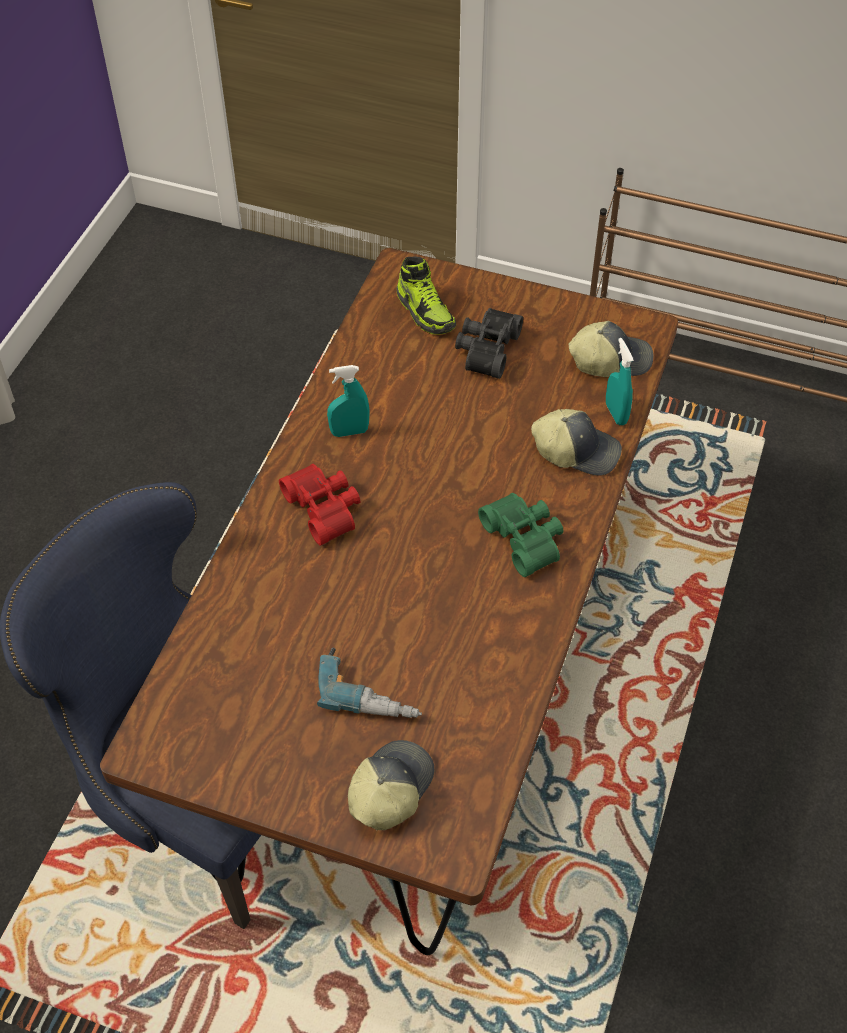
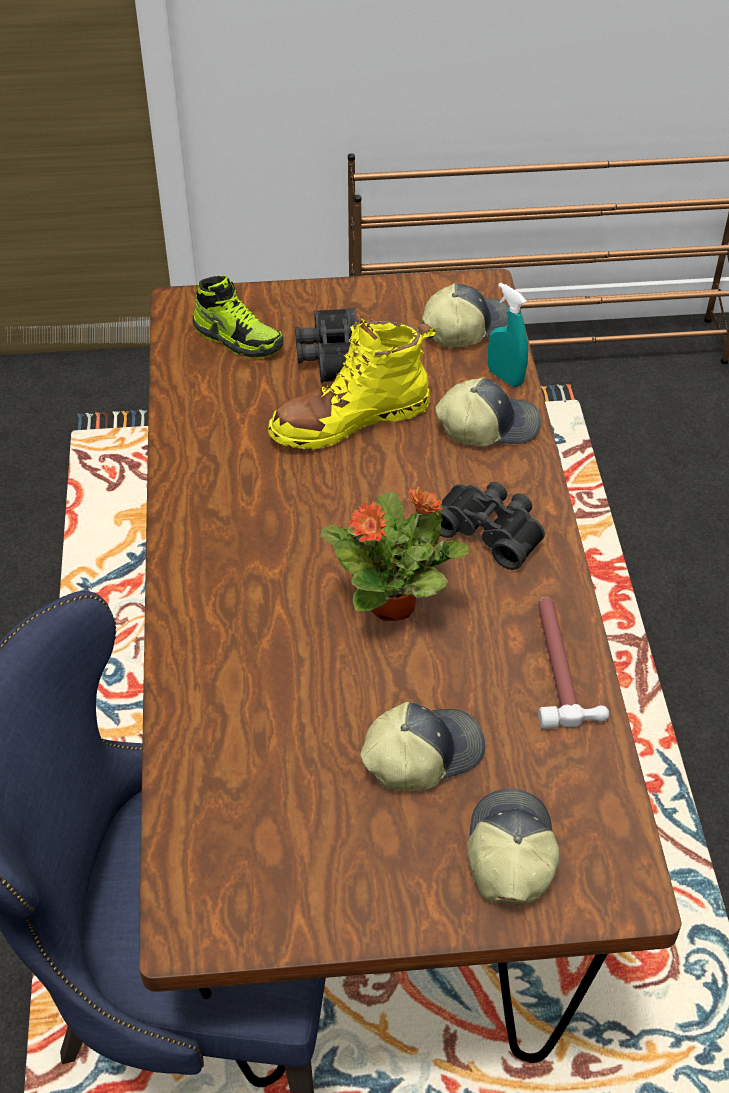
camera: 25 degrees left, 5 degrees down
red binoculars [279,464,360,546] -> none
power drill [317,648,422,718] -> cap [360,702,485,791]
turquoise spray bottle [327,365,370,437] -> none
green binoculars [478,493,563,577] -> black binoculars [440,482,545,570]
none -> yellow boot [268,317,436,450]
none -> potted plant [320,486,470,621]
none -> hammer [538,596,609,729]

